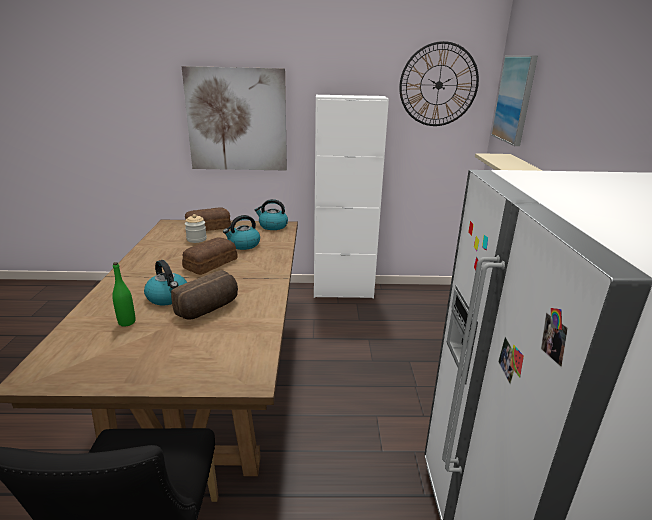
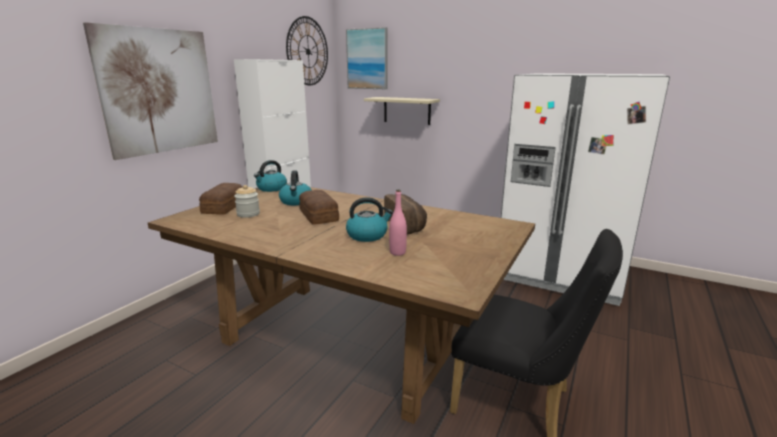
camera: 60 degrees left, 5 degrees down
green bottle [112,262,135,327] -> pink bottle [389,190,407,256]

